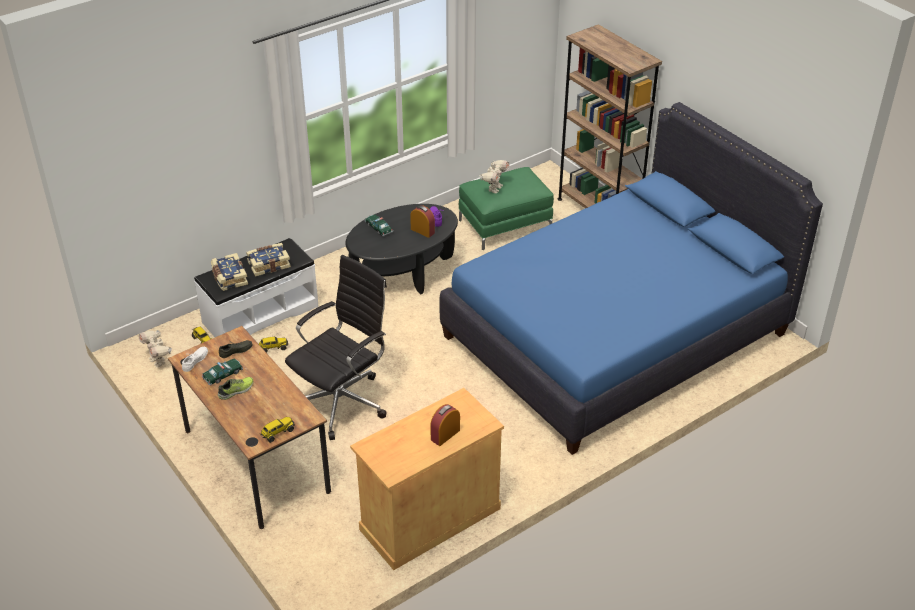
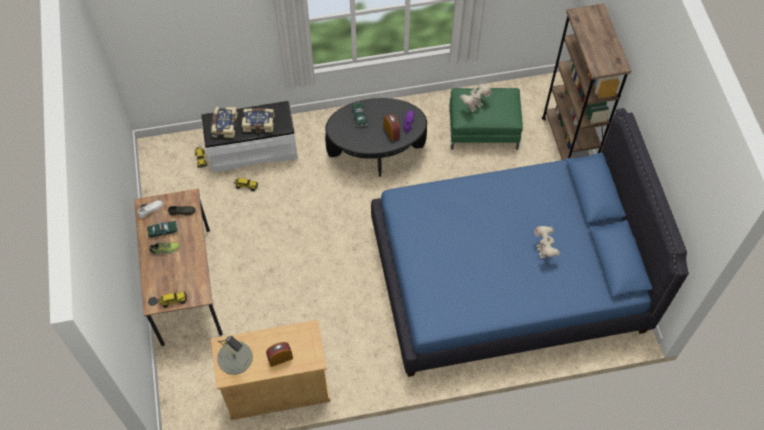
camera: 25 degrees right, 20 degrees up
toy robot [139,330,172,367] -> toy robot moved to [534,226,560,259]
black office chair [285,255,387,440] -> none
none -> grey table lamp [217,336,252,375]

